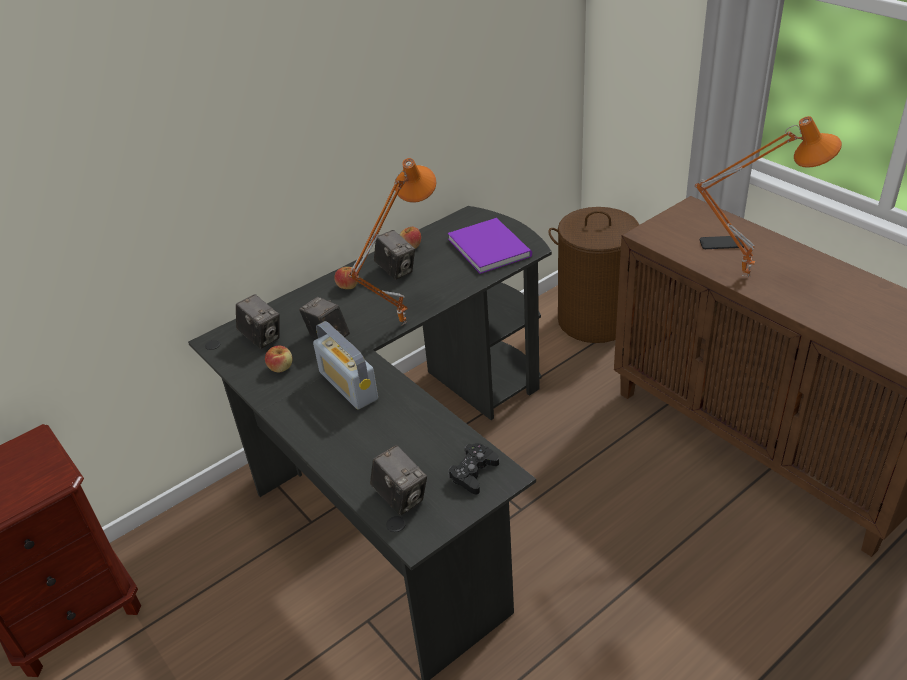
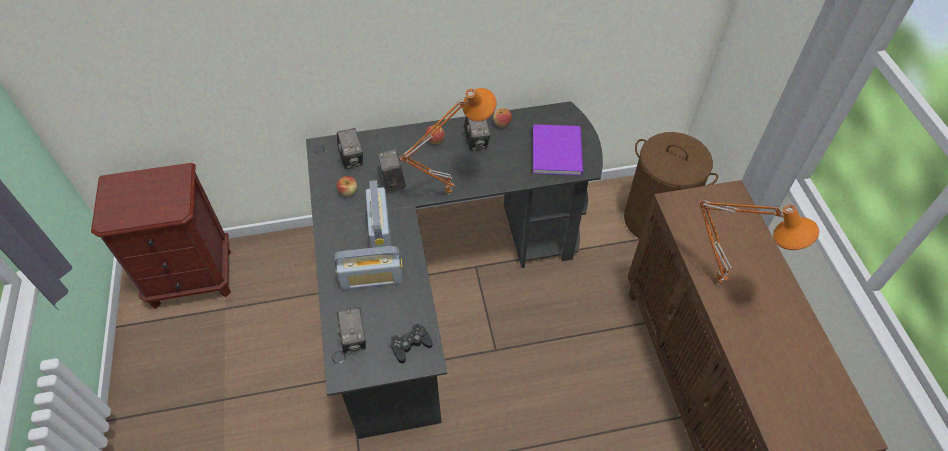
camera: 25 degrees right, 15 degrees up
phone [700,236,744,249] -> none
none -> radio [334,246,403,290]

